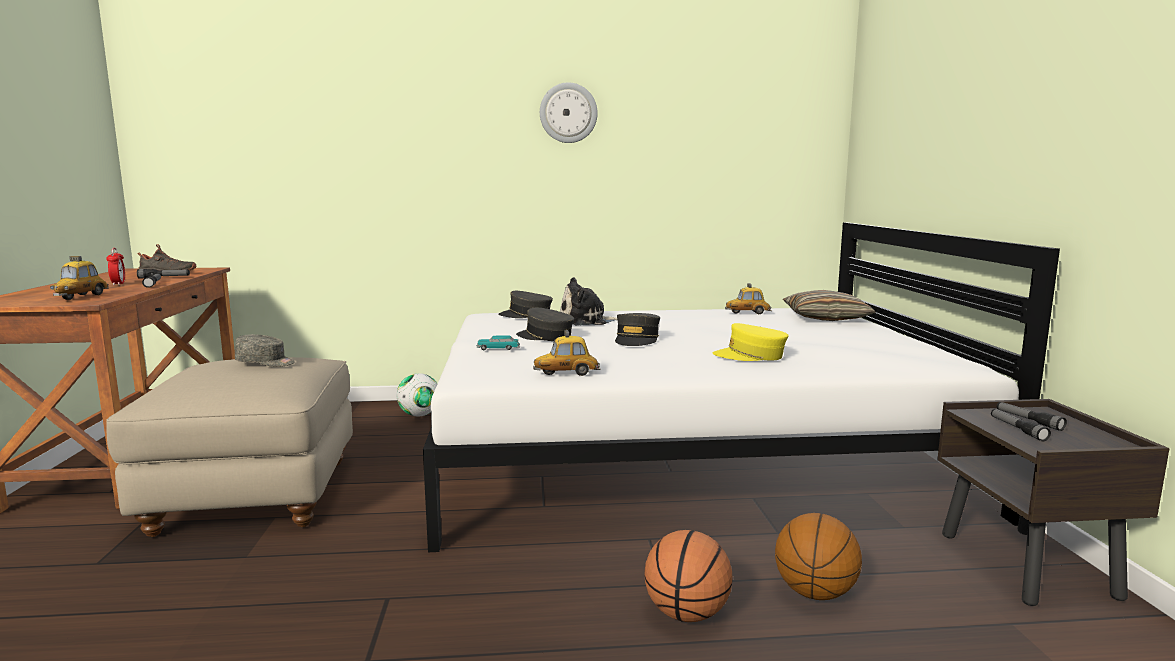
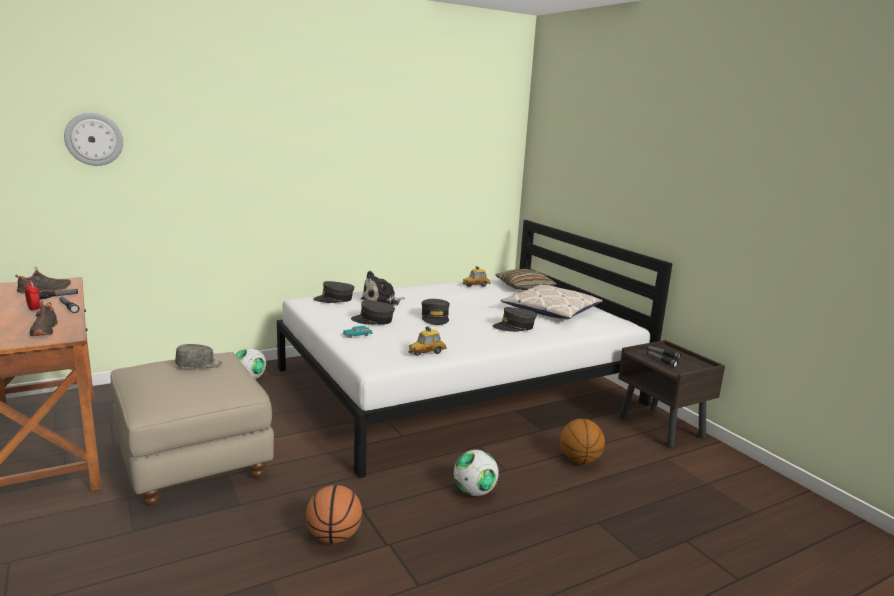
camera: 25 degrees left, 5 degrees up
toy car [50,256,109,300] -> black shoe [30,300,58,336]
wall clock [540,82,598,143] -> wall clock moved to [64,113,123,166]
basketball [644,530,733,622] -> basketball moved to [306,485,362,544]
yellow cap [712,323,788,361] -> grey cap [493,307,537,332]
none -> football [454,450,498,496]
none -> pillow [501,284,603,319]

